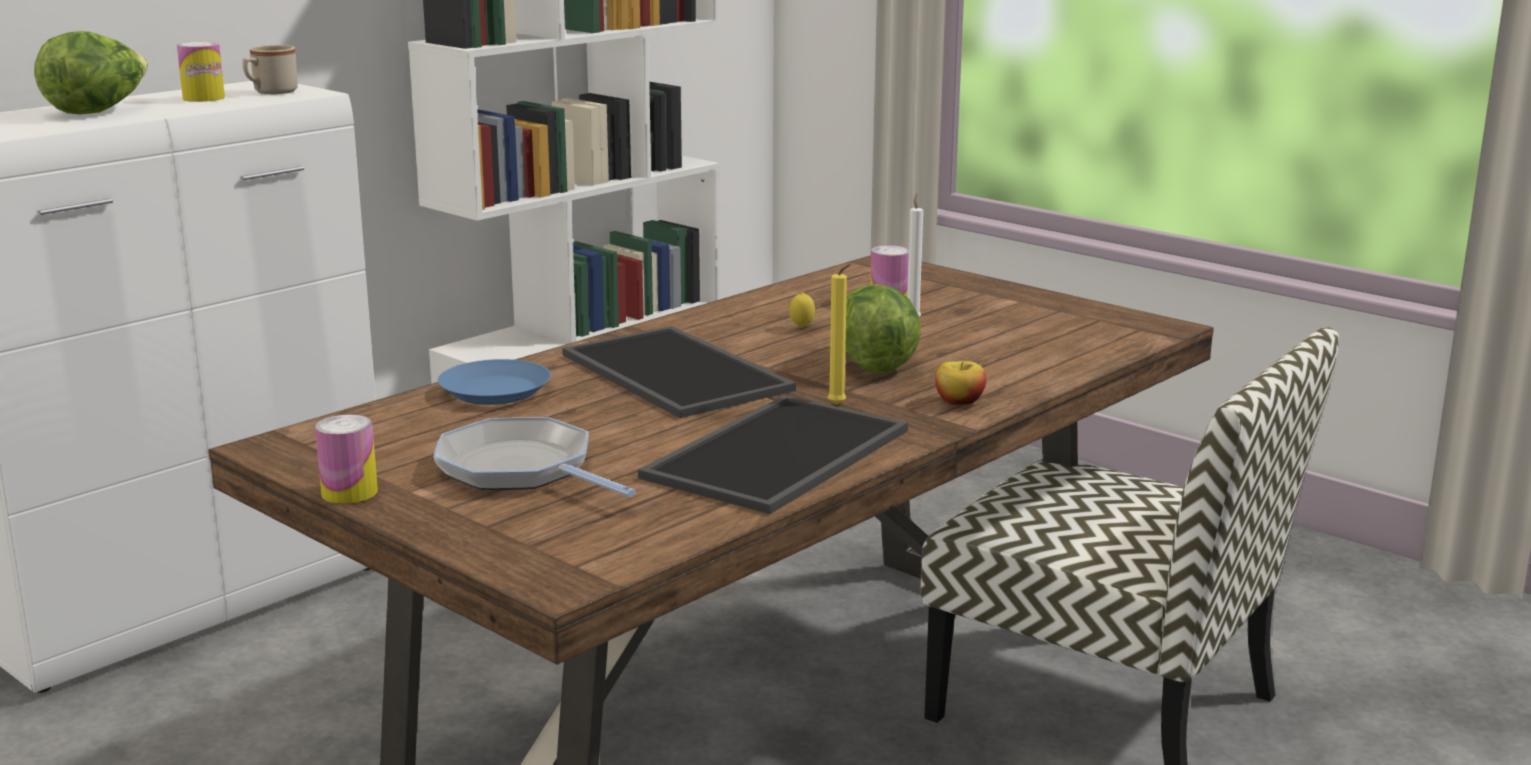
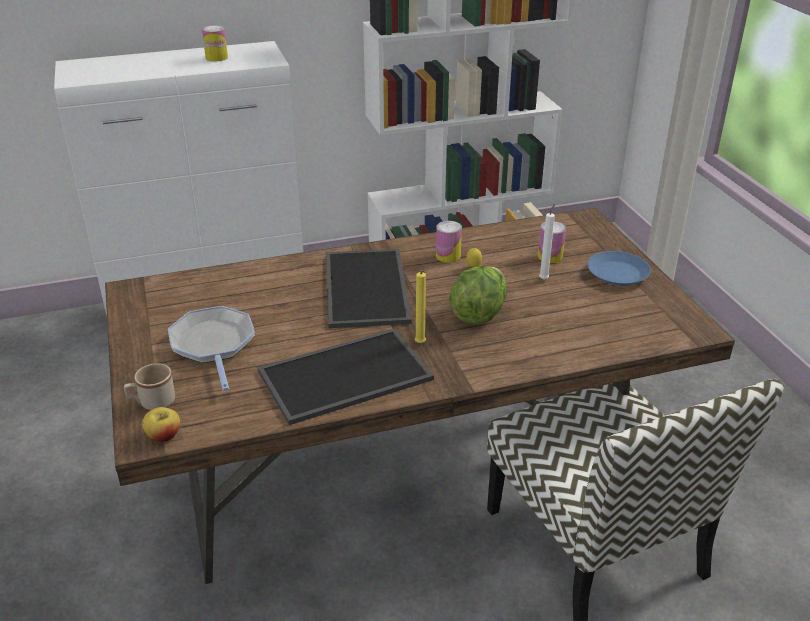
camera: 30 degrees right, 15 degrees up
lettuce [34,31,148,115] -> none
beige mug [242,45,298,94] -> beige mug moved to [124,363,175,410]
can [315,415,378,504] -> can moved to [436,221,462,263]
blue plate [438,359,551,405] -> blue plate moved to [587,251,651,286]
apple [935,361,986,405] -> apple moved to [142,407,180,442]

